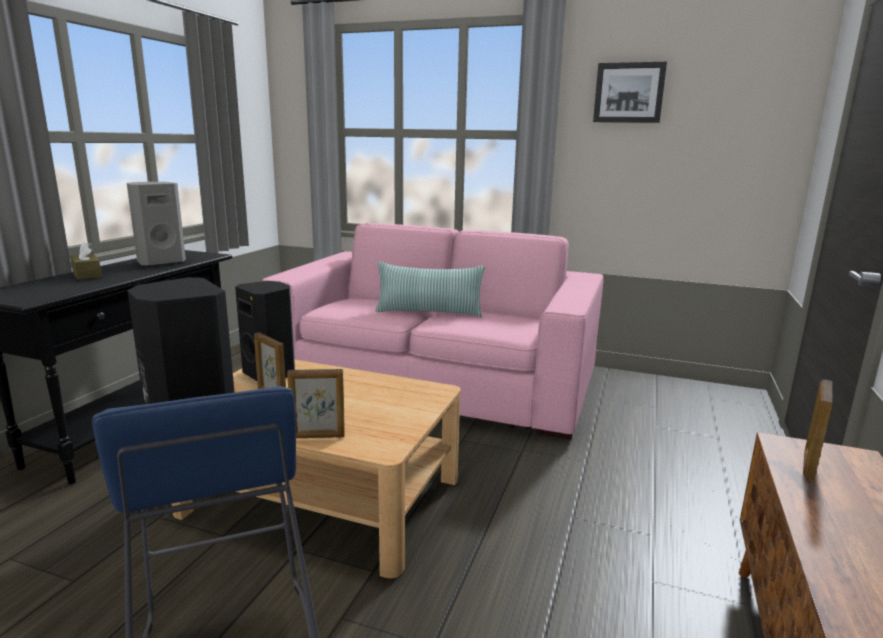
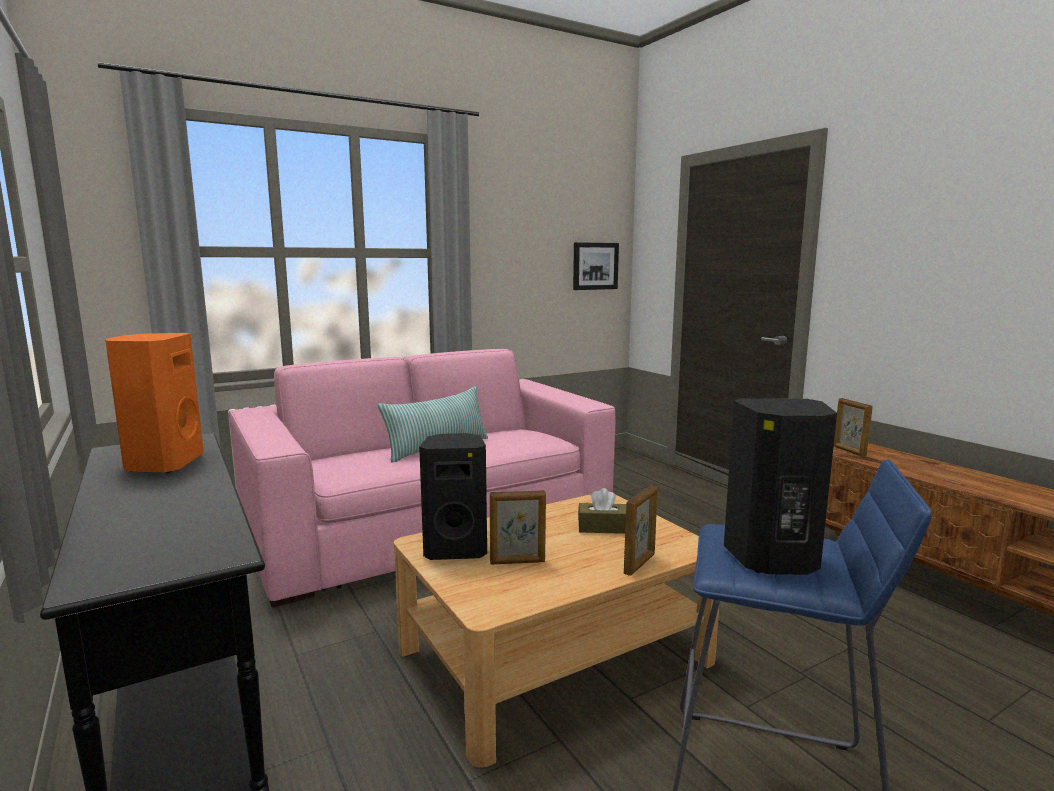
camera: 50 degrees left, 5 degrees down
brown tissue box [70,241,102,280] -> brown tissue box moved to [578,488,626,534]
grey speaker [127,182,186,266] -> orange speaker [105,333,204,473]
picture [593,61,667,123] -> picture moved to [573,242,619,290]

